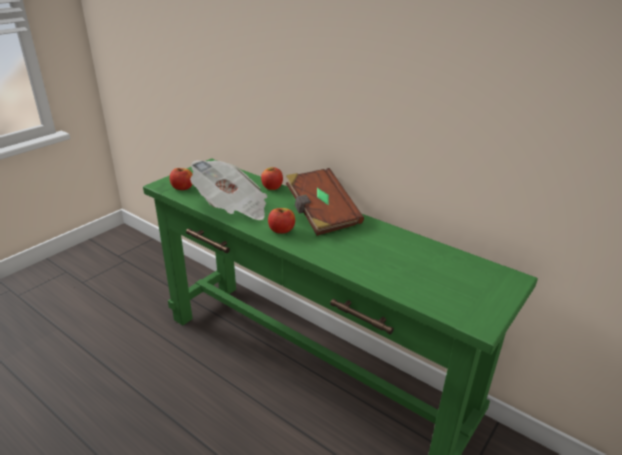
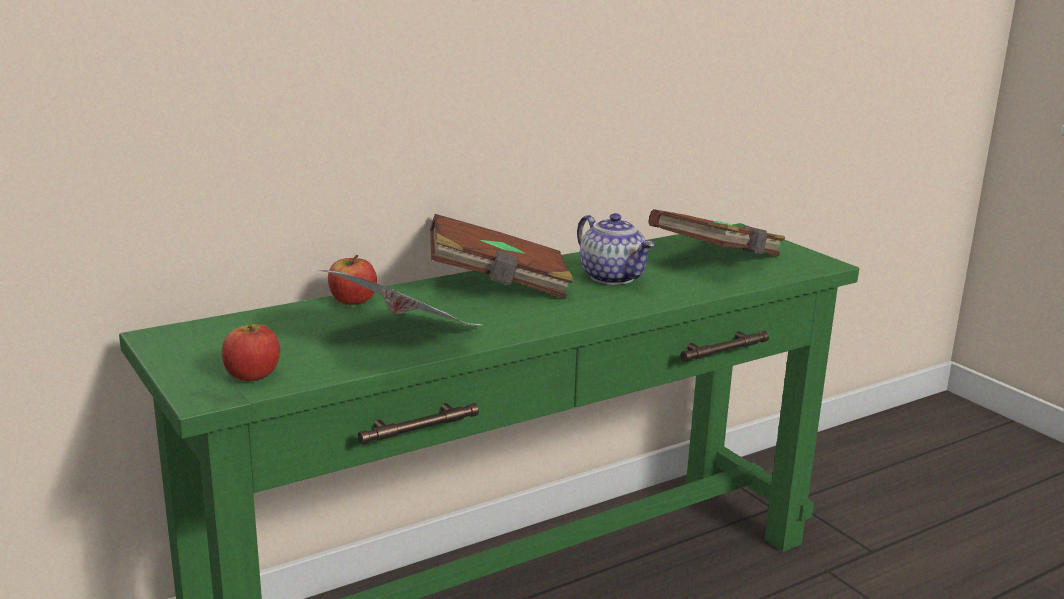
camera: 70 degrees left, 10 degrees down
apple [268,208,295,234] -> none
none -> teapot [577,213,655,285]
none -> brown book [648,209,785,256]

